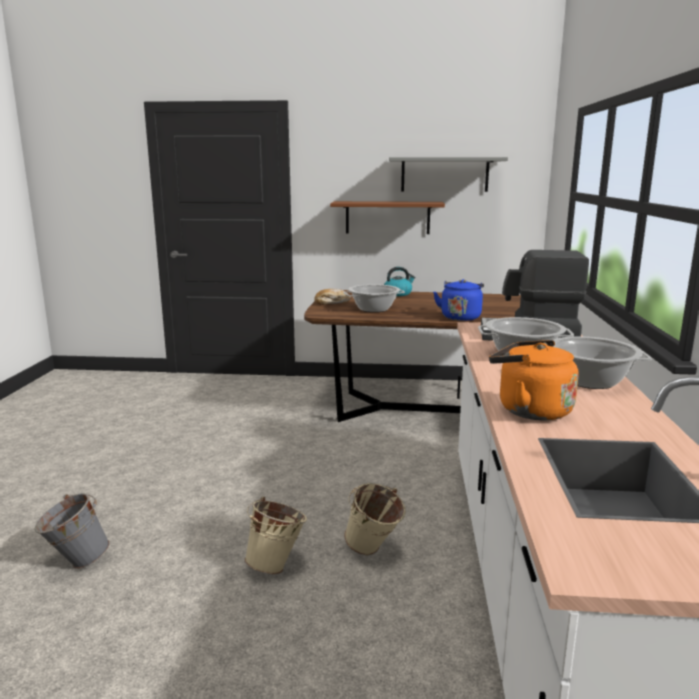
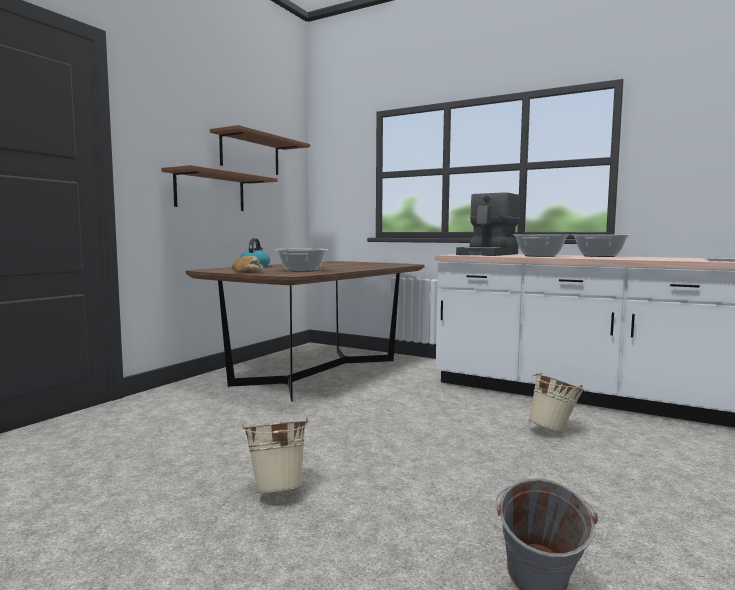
camera: 65 degrees left, 10 degrees down
beige bucket [244,496,307,574] -> beige bucket moved to [242,417,309,493]
grey shelf [389,157,508,192] -> brown shelf [210,125,310,175]
blue kettle [433,279,484,321] -> none
orange kettle [489,340,579,421] -> none

